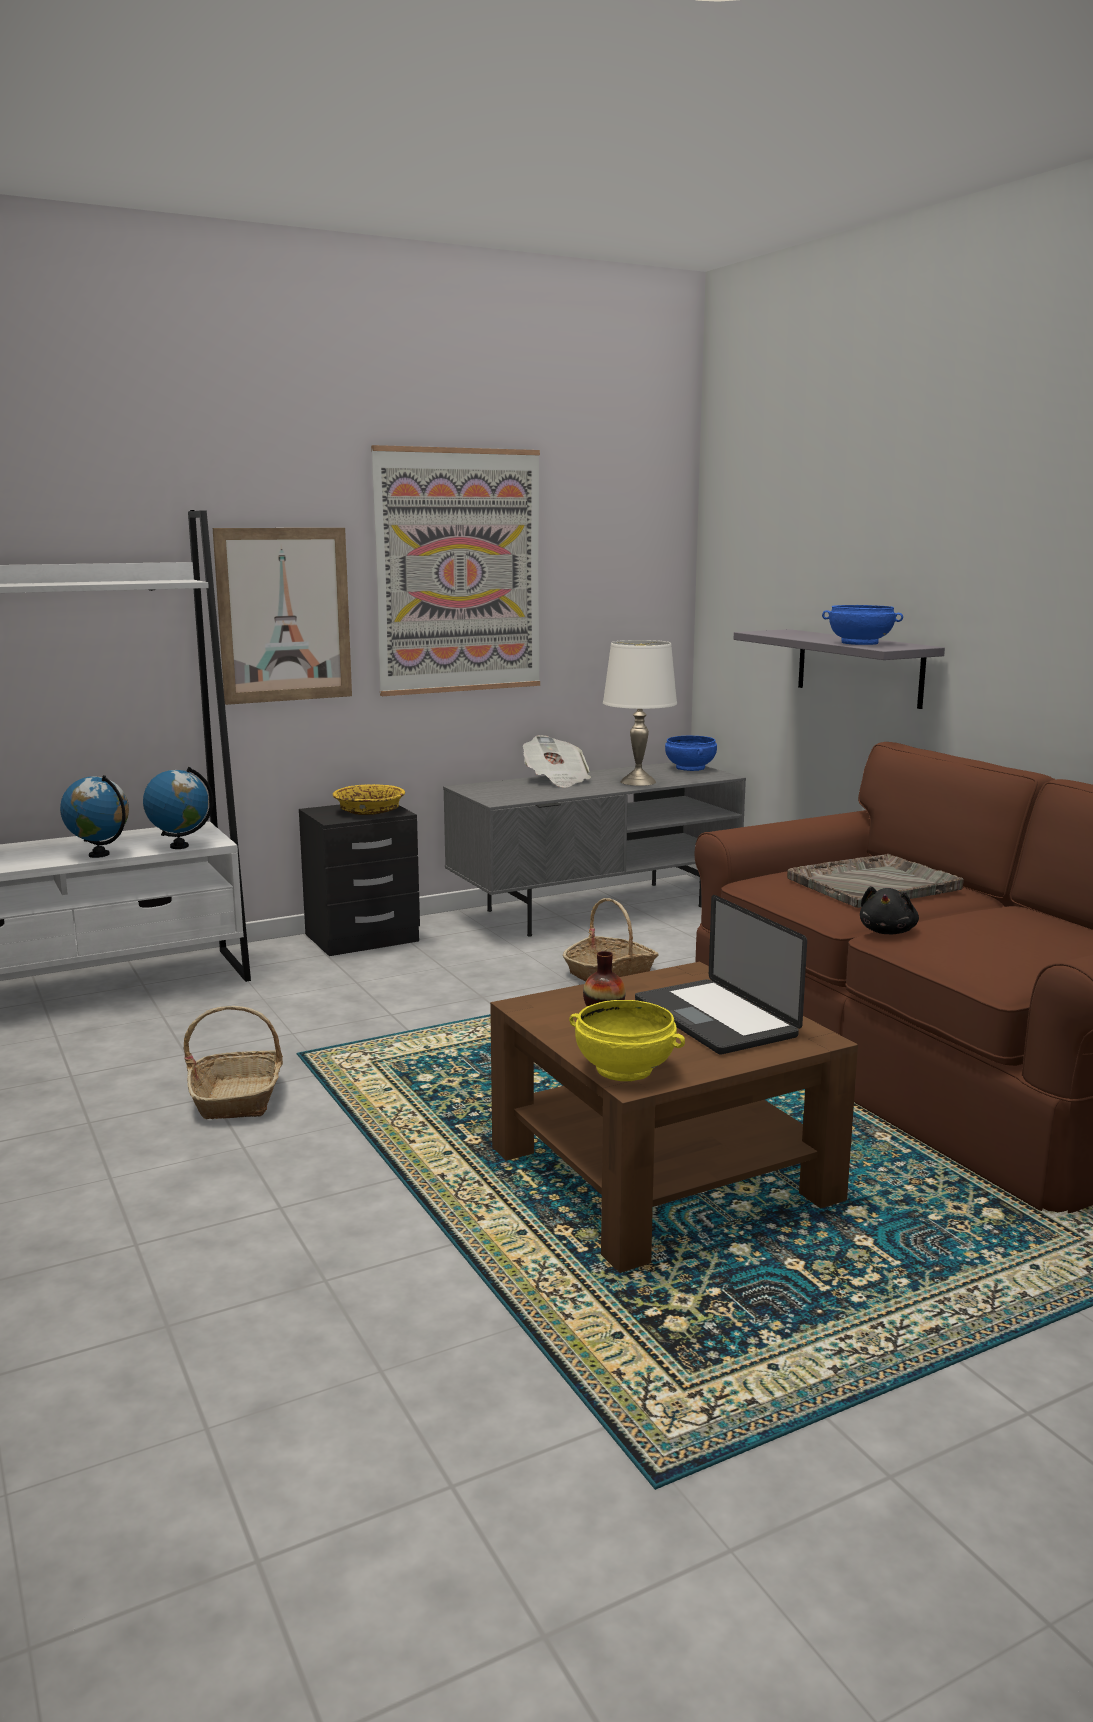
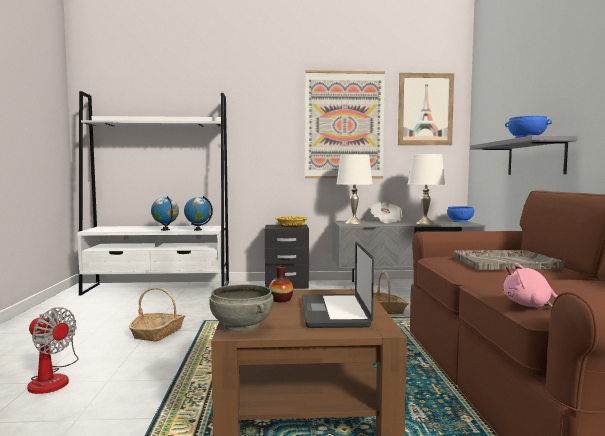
camera: 25 degrees right, 10 degrees down
picture [213,528,352,705] -> picture moved to [398,73,454,145]
yellow bowl [569,1000,685,1081] -> grey bowl [209,284,274,332]
black plush toy [860,886,919,934] -> none
none -> fan [27,307,79,394]
none -> white table lamp [337,154,373,224]
none -> pink plush toy [503,263,558,307]

